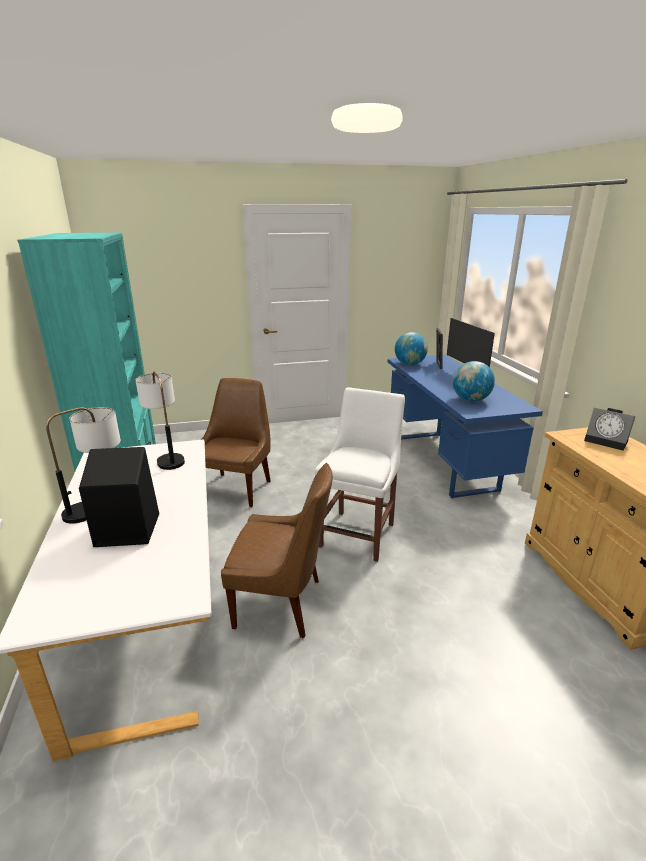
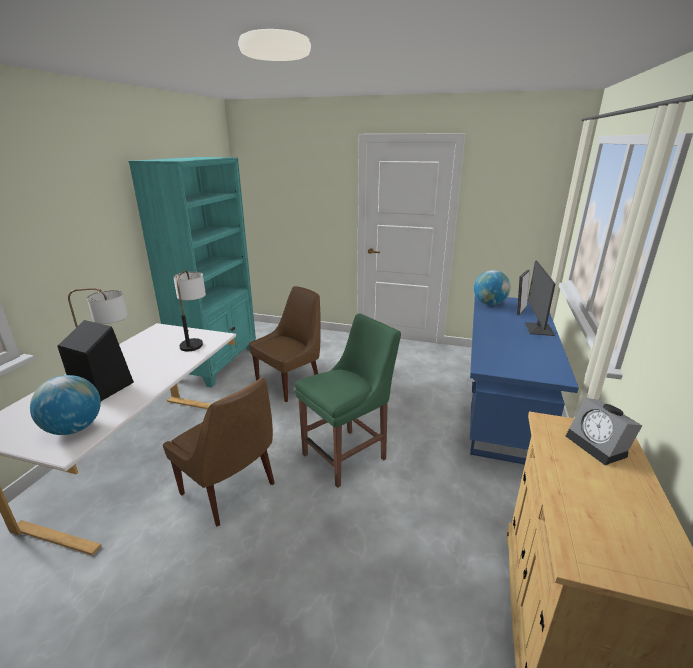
camera: 30 degrees right, 0 degrees up
white chair [314,387,405,562] -> green chair [295,313,401,488]
globe [453,361,495,402] -> globe moved to [30,375,101,435]

